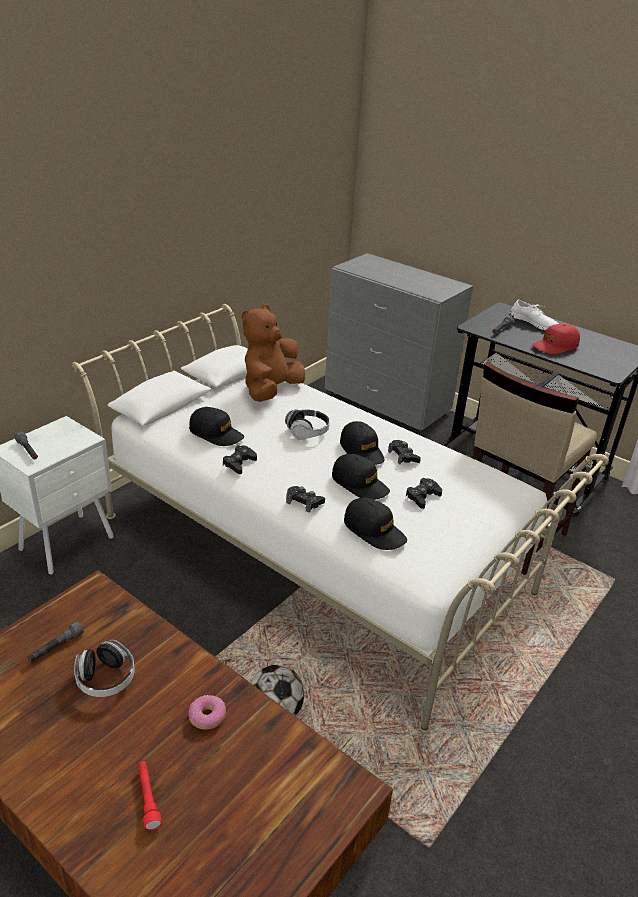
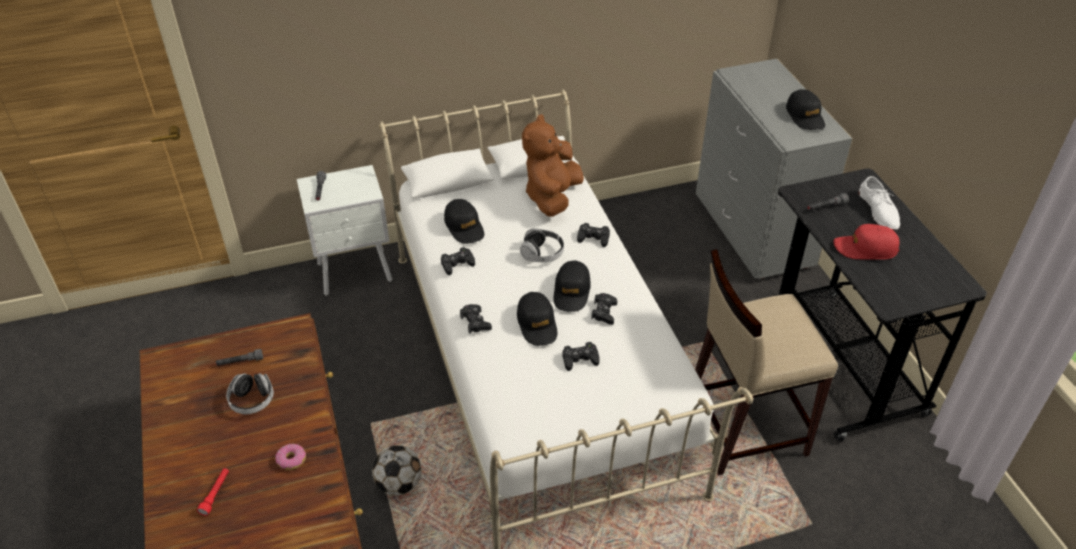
camera: 35 degrees right, 10 degrees up
brown plush toy [242,304,305,402] -> brown plush toy turned 45 degrees counterclockwise [522,114,584,217]
black cap [344,497,407,550] -> black cap moved to [786,89,825,130]
none -> black game controller [577,223,610,247]

